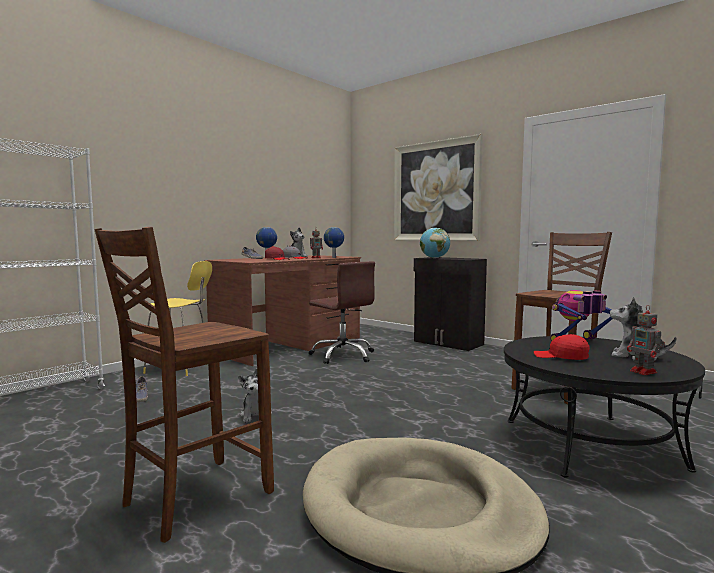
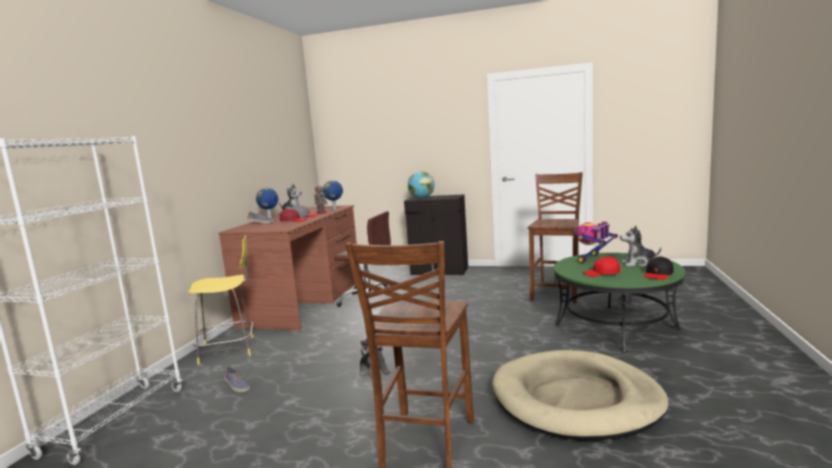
camera: 25 degrees left, 5 degrees up
picture [394,134,483,241] -> none
black coffee table [504,336,705,478] -> green coffee table [554,253,685,353]
toy robot [627,305,665,375] -> black cap [644,256,673,280]

